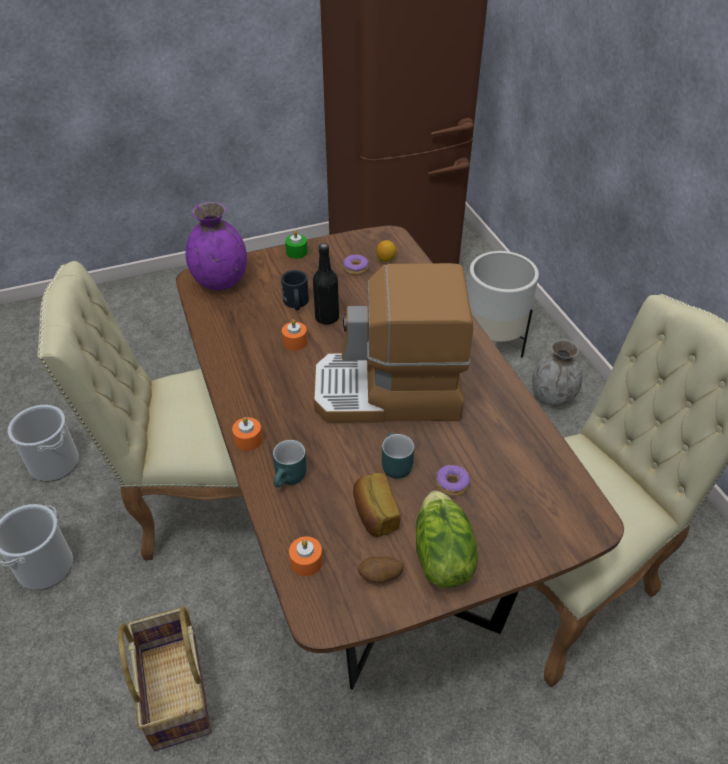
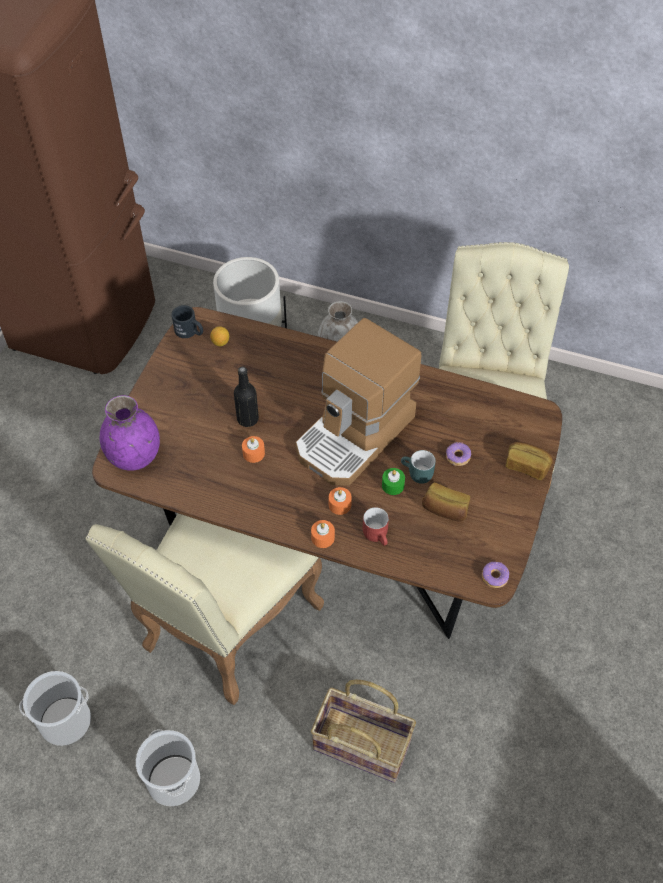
camera: 50 degrees left, 10 degrees up
turquoise mug [273,440,307,488] -> red mug [363,507,389,546]
black mug [281,270,309,310] -> black mug moved to [171,305,203,338]
green candle [285,230,308,259] -> green candle moved to [382,468,405,495]
orange candle [289,536,323,576] -> orange candle moved to [329,487,352,515]
donut [343,255,369,275] -> donut moved to [482,562,509,588]
potato [358,556,404,583] -> none
lettuce [416,491,478,588] -> none
none -> bread [506,442,553,480]

